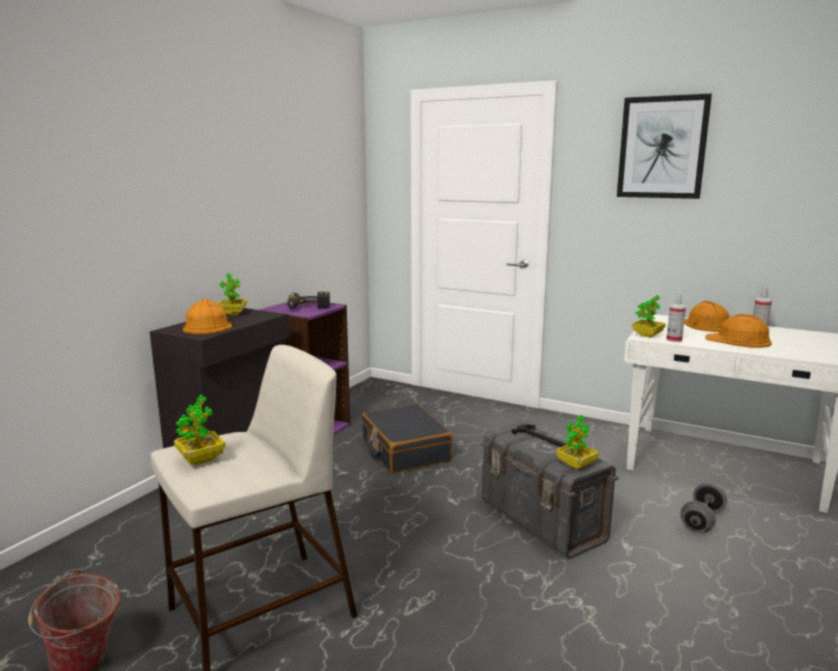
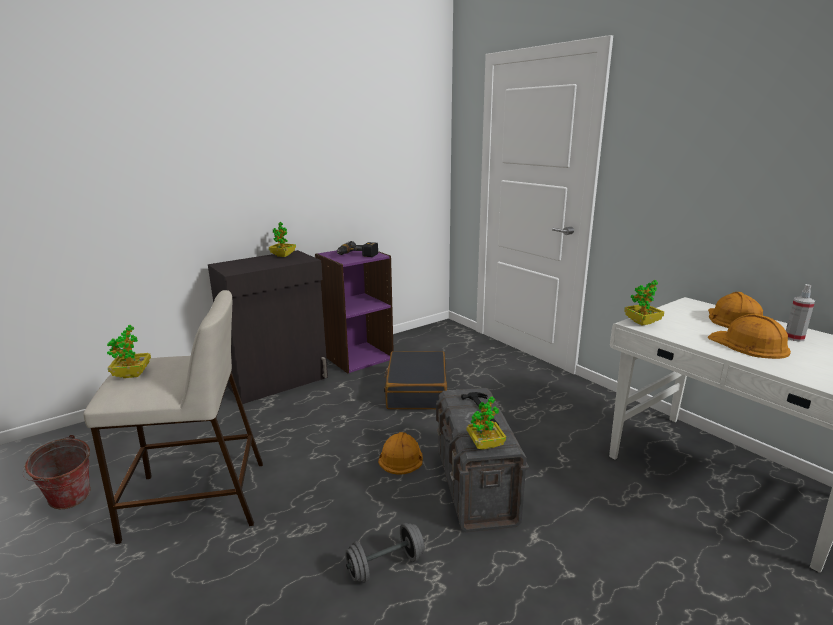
camera: 25 degrees right, 5 degrees up
orange hard hat [183,299,232,334] -> orange hard hat moved to [378,432,423,475]
picture [617,94,712,199] -> none
spray bottle [666,293,686,342] -> none
grey dumbbell [680,483,727,533] -> grey dumbbell moved to [345,523,425,583]

